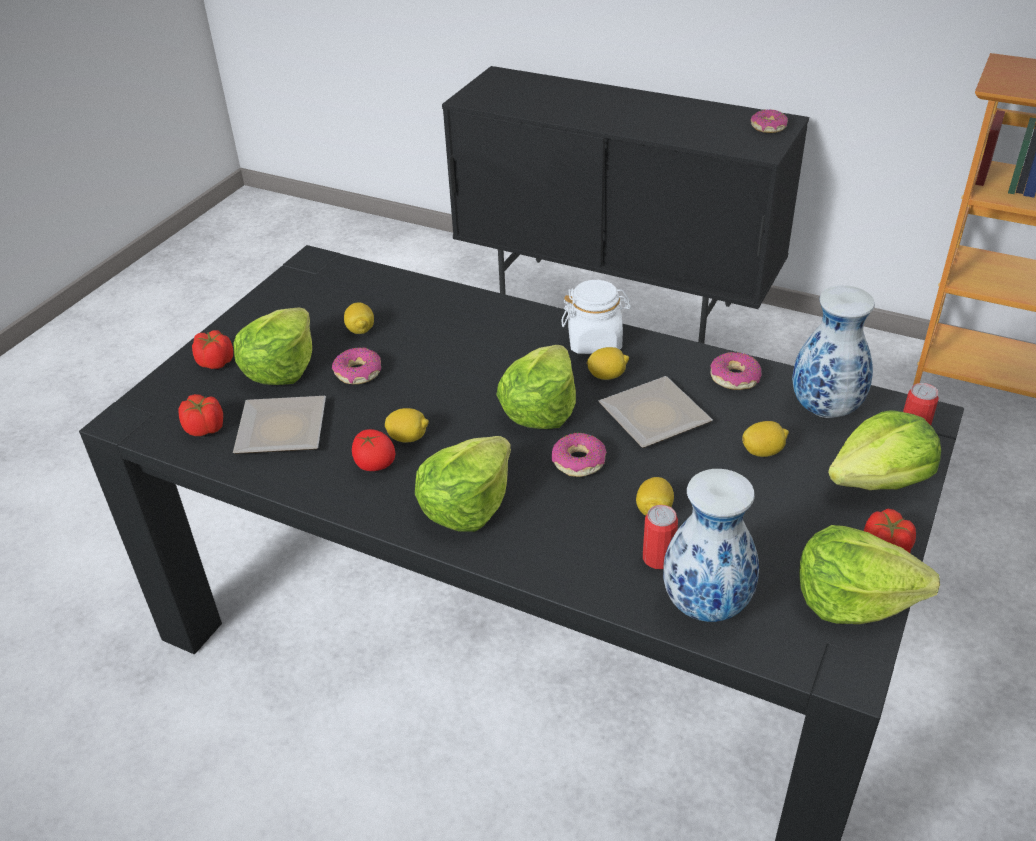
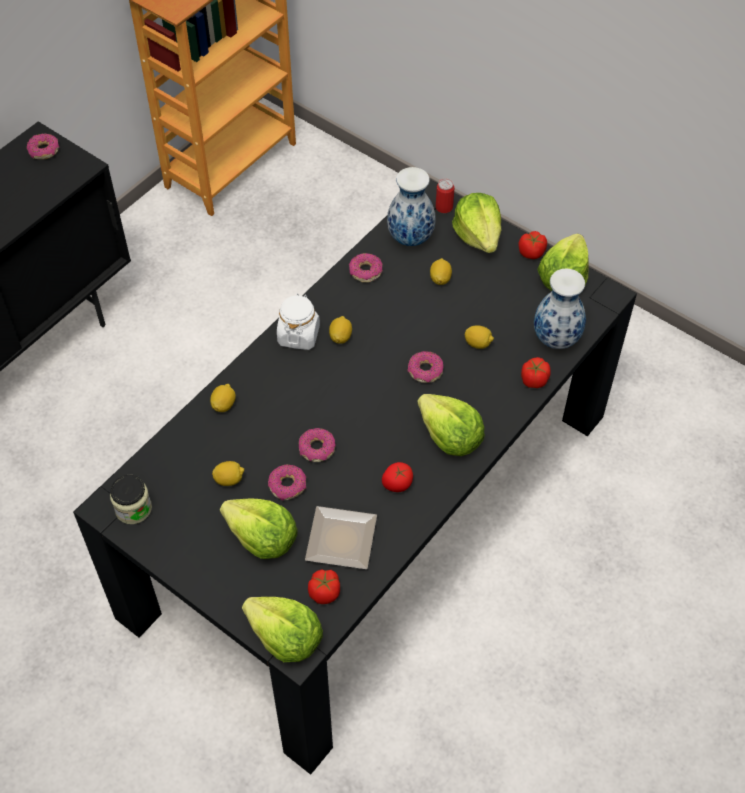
camera: 80 degrees left, 15 degrees up
tomato [192,330,233,369] -> tomato moved to [521,357,551,388]
lemon [385,408,429,443] -> lemon moved to [210,384,236,412]
lettuce [496,345,576,429] -> lettuce moved to [242,597,323,662]
plate [598,376,713,448] -> none
can [643,505,678,569] -> none
none -> jar [110,475,152,524]
none -> donut [299,428,336,462]

